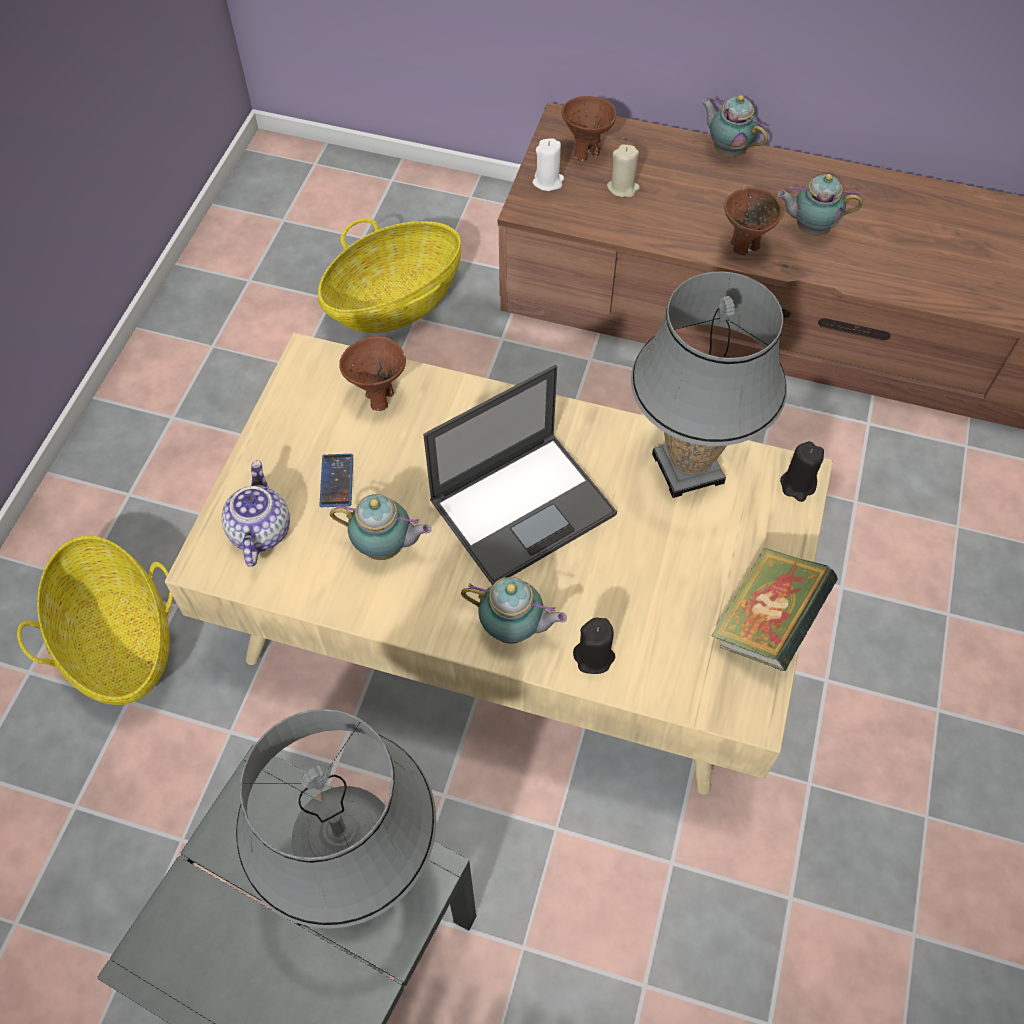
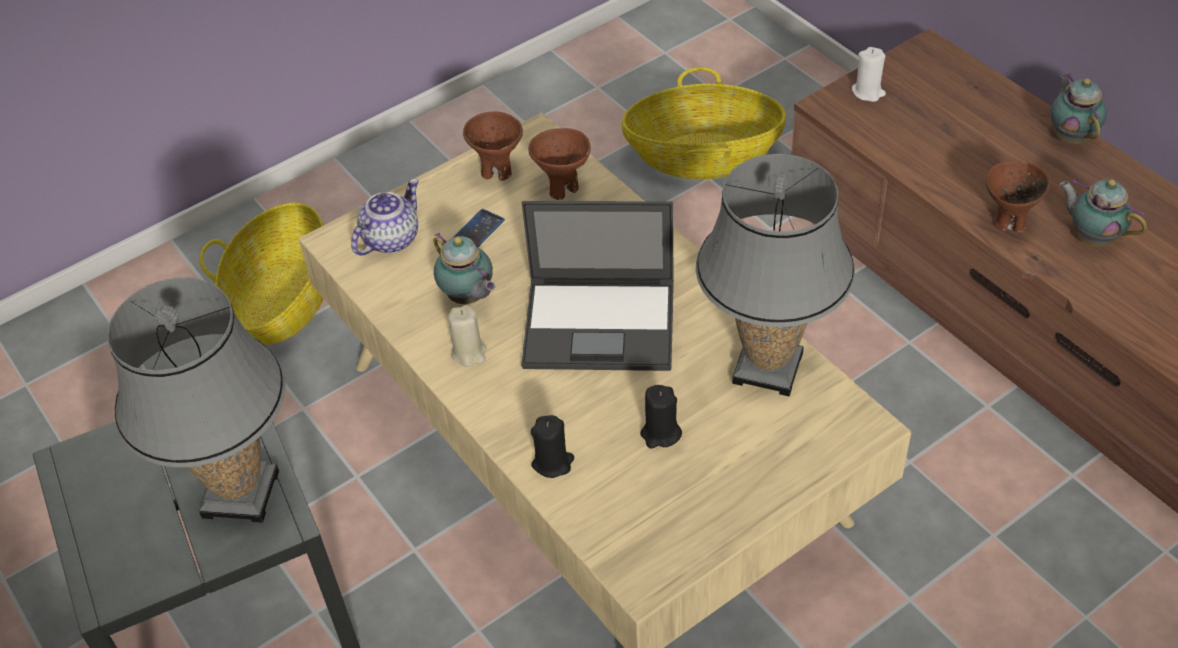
camera: 40 degrees right, 10 degrees down
teapot [461,577,567,644] -> none
brown bowl [562,96,616,161] -> brown bowl moved to [463,111,523,181]
beige candle [607,145,640,197] -> beige candle moved to [448,305,487,367]
book [711,548,838,671] -> none
black candle [780,441,824,502] -> black candle moved to [640,385,682,449]

